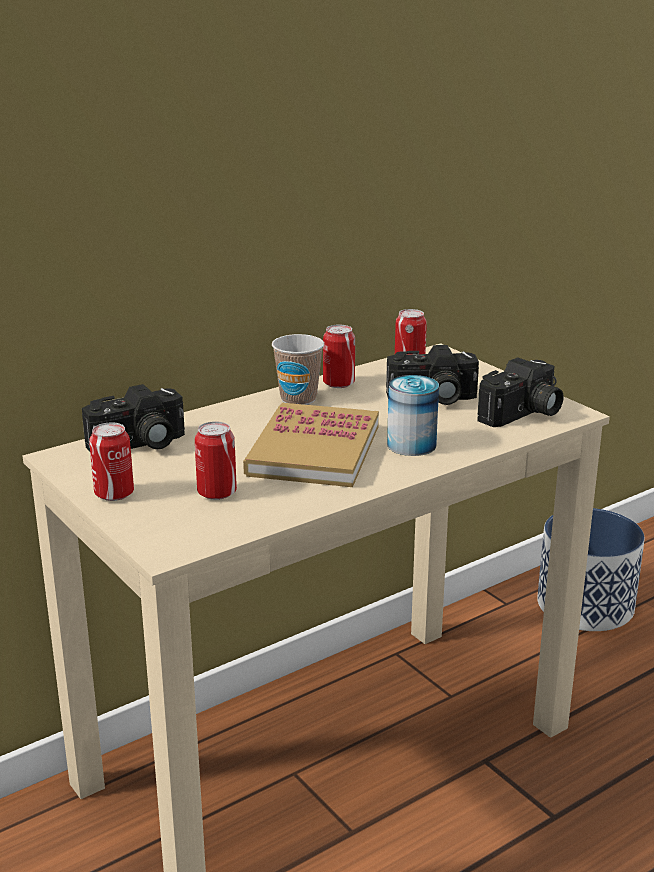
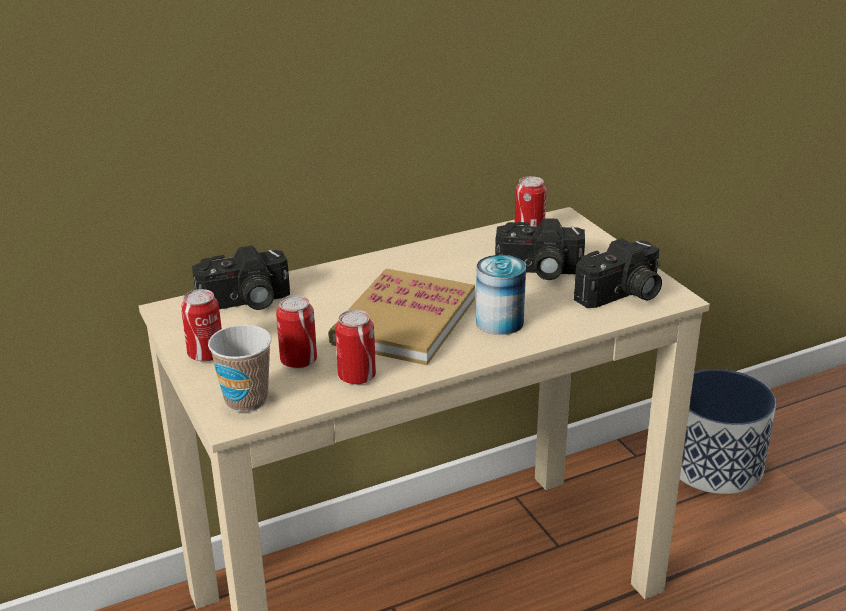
camera: 10 degrees right, 5 degrees up
cup [272,334,324,405] -> cup moved to [208,325,272,412]
can [323,325,355,388] -> can moved to [335,310,376,385]

